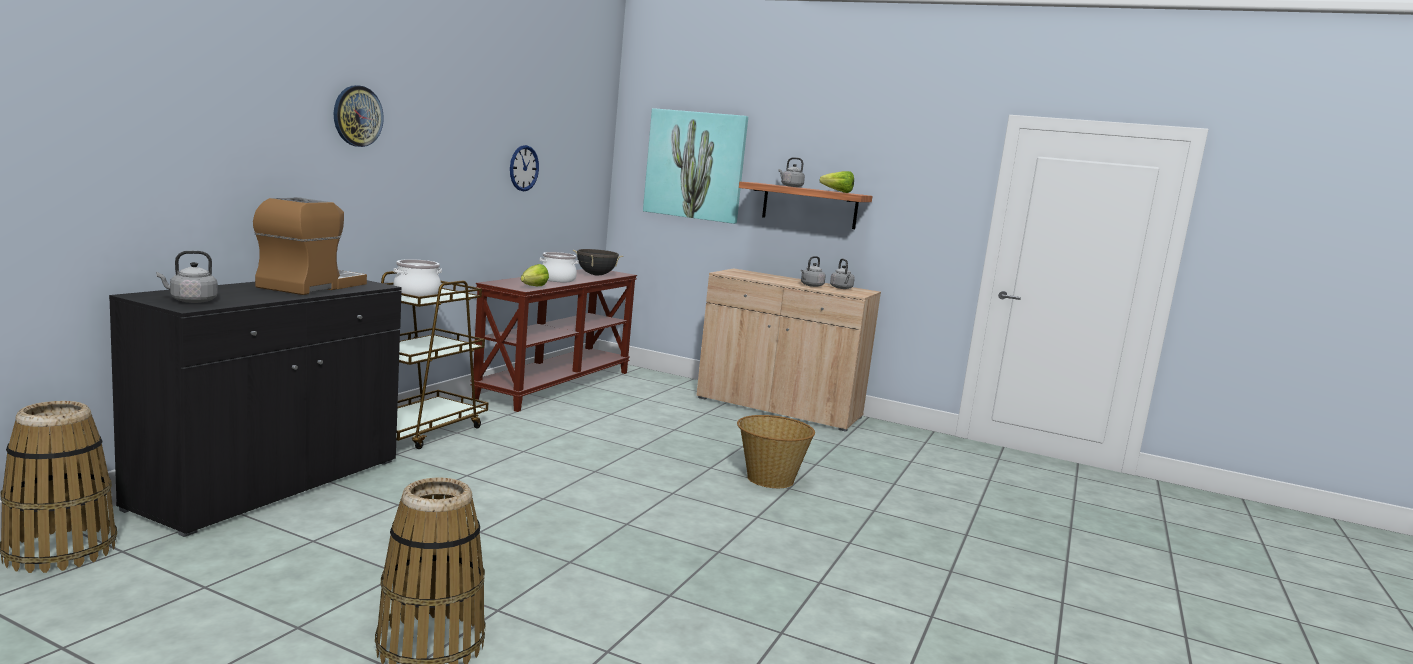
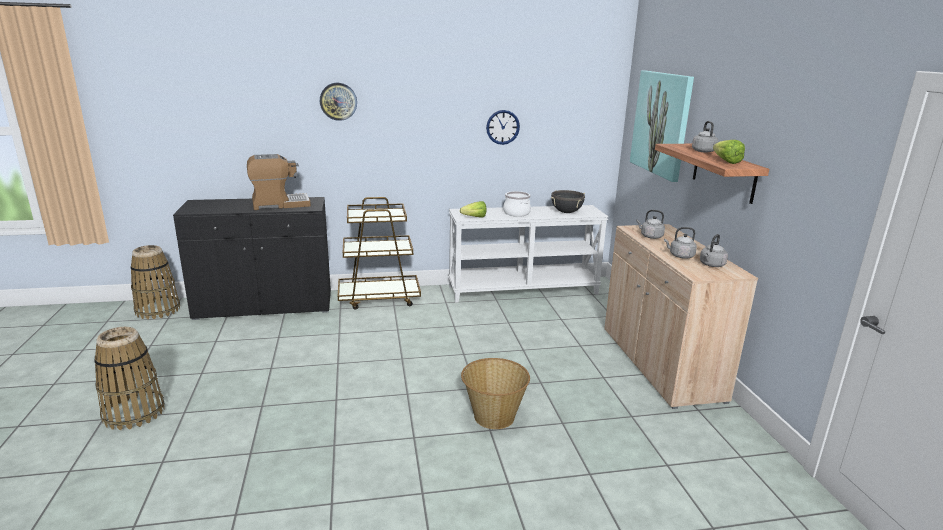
camera: 55 degrees right, 10 degrees up
grey kettle [156,251,218,303] -> grey kettle moved to [636,210,665,239]
cooking pot [393,259,442,297] -> none
brown console table [471,269,637,412] -> white console table [448,205,608,303]

